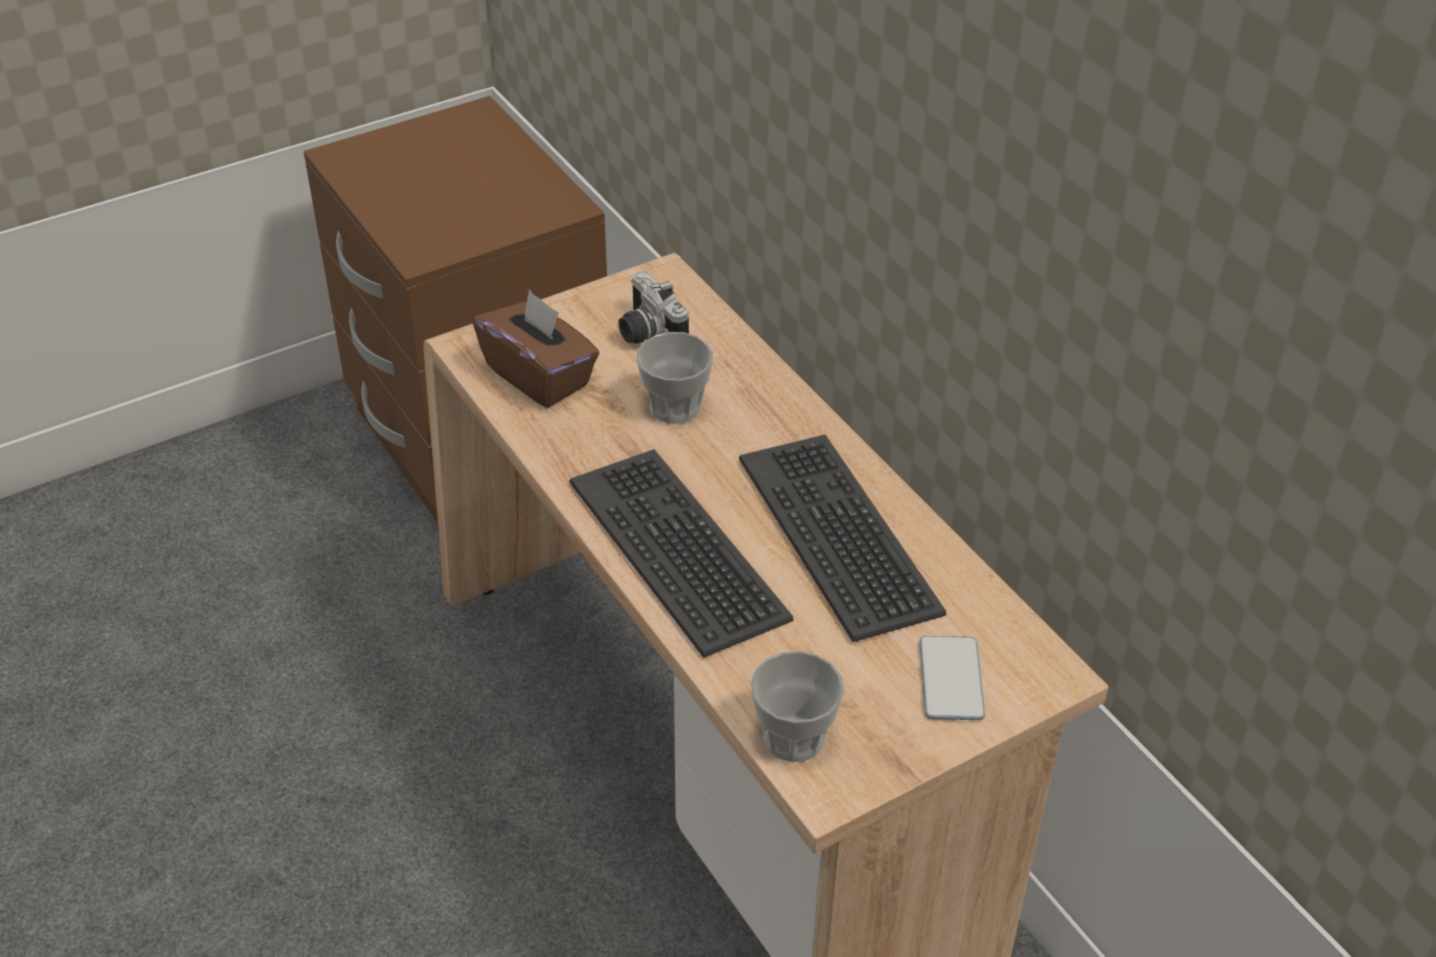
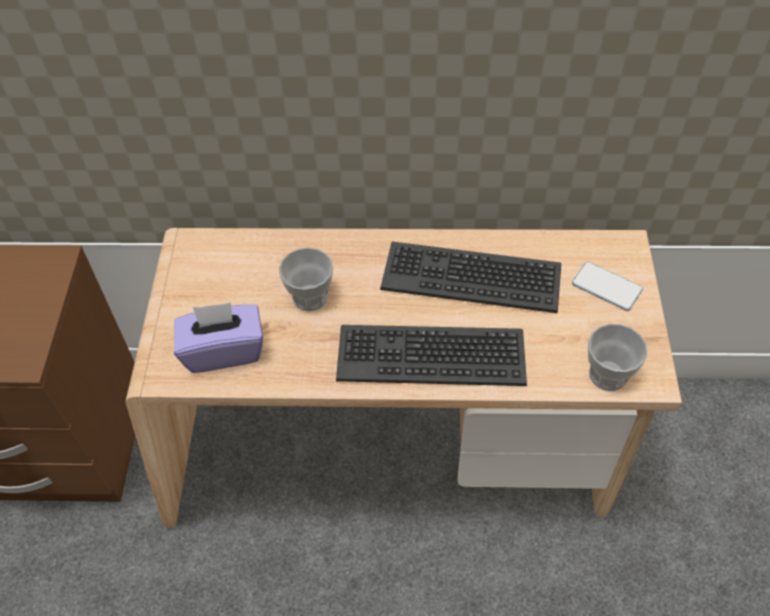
camera: 55 degrees left, 10 degrees up
brown tissue box [473,289,599,408] -> purple tissue box [174,302,263,373]
camera [618,271,689,344] -> none

